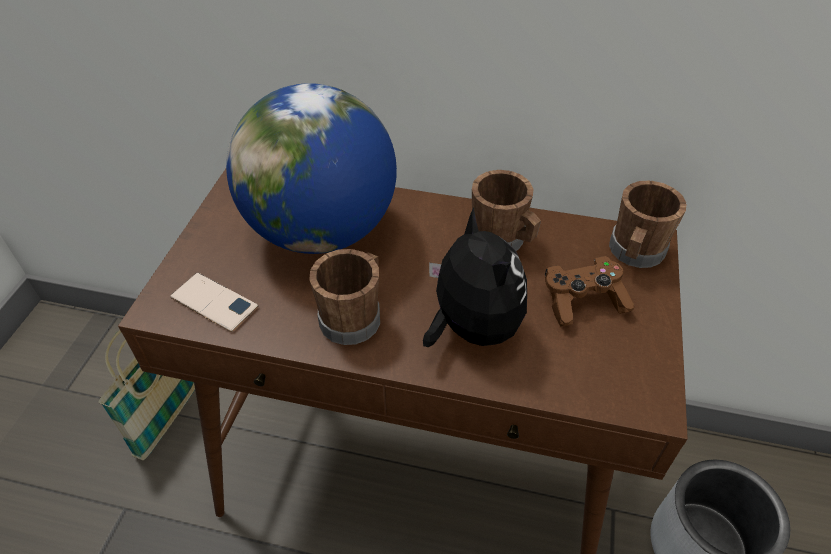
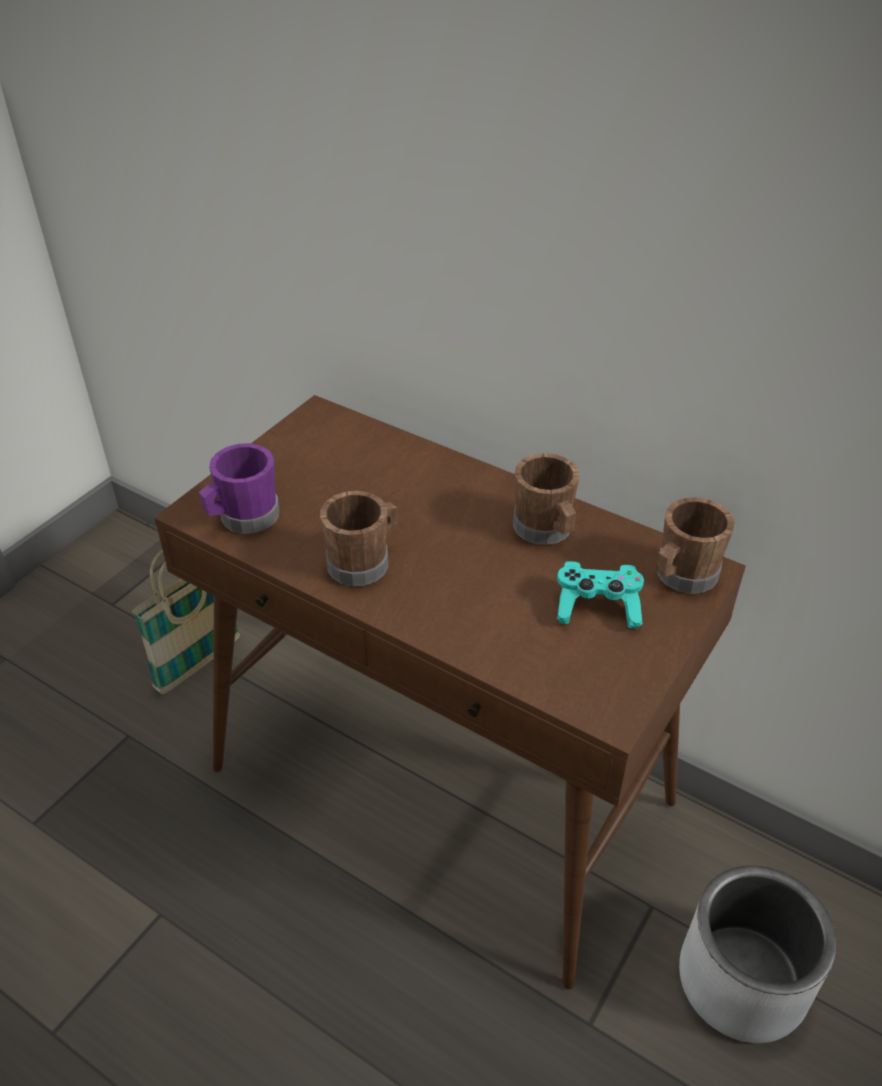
camera: 20 degrees right, 5 degrees down
phone [170,273,258,332] -> purple mug [199,443,279,534]
globe [226,83,397,254] -> none
plush toy [423,207,527,347] -> none
brown game controller [545,256,634,327] -> turquoise game controller [557,561,644,628]

